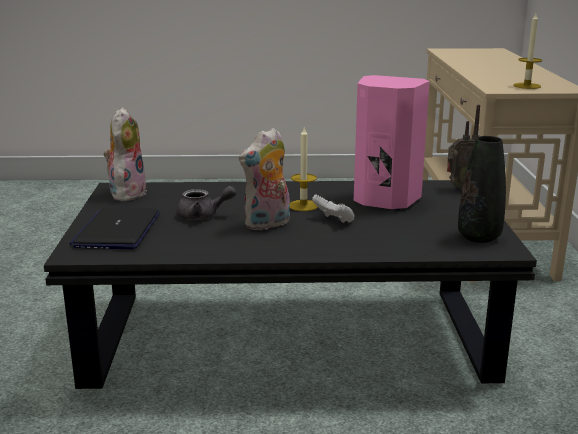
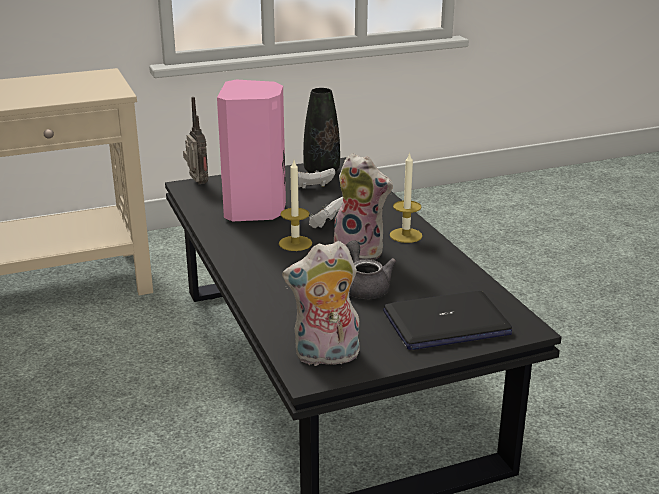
camera: 110 degrees left, 5 degrees up
candle [513,13,542,89] -> candle moved to [390,152,423,243]
none -> white game controller [298,168,335,189]

